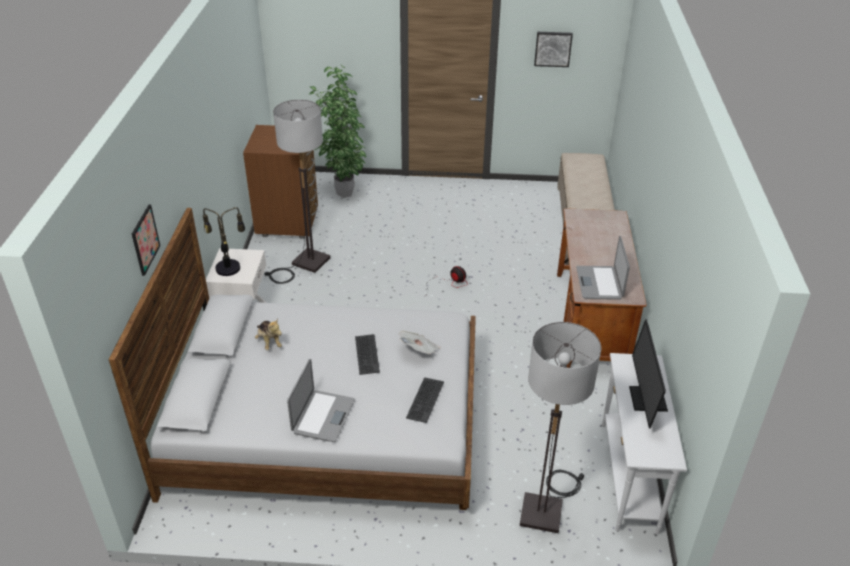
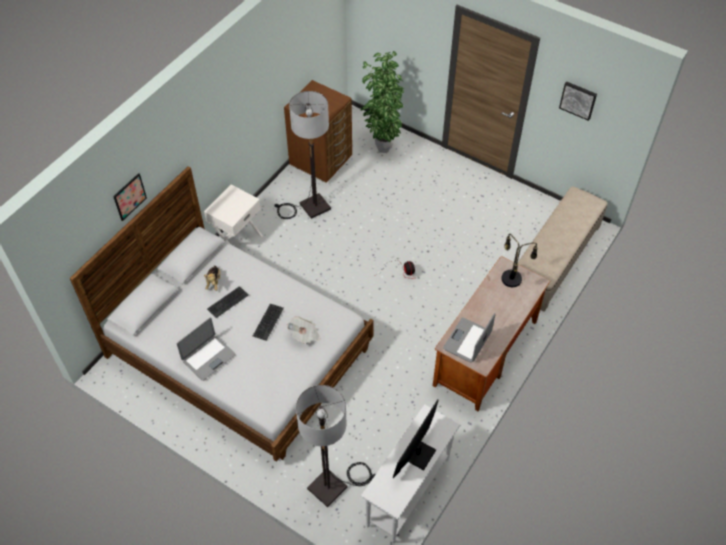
camera: 30 degrees right, 15 degrees up
table lamp [203,207,245,276] -> table lamp moved to [501,234,538,287]
keyboard [406,377,444,423] -> keyboard moved to [207,286,248,318]

